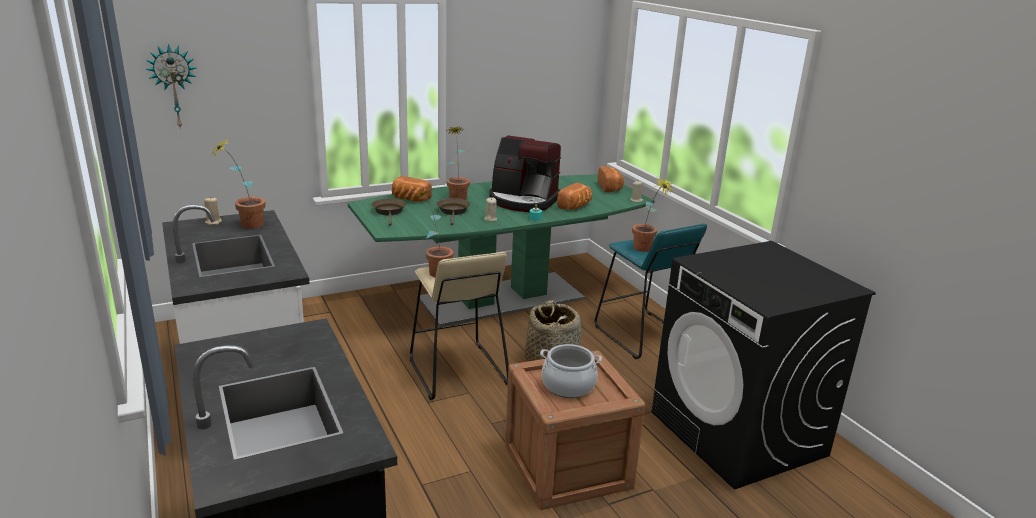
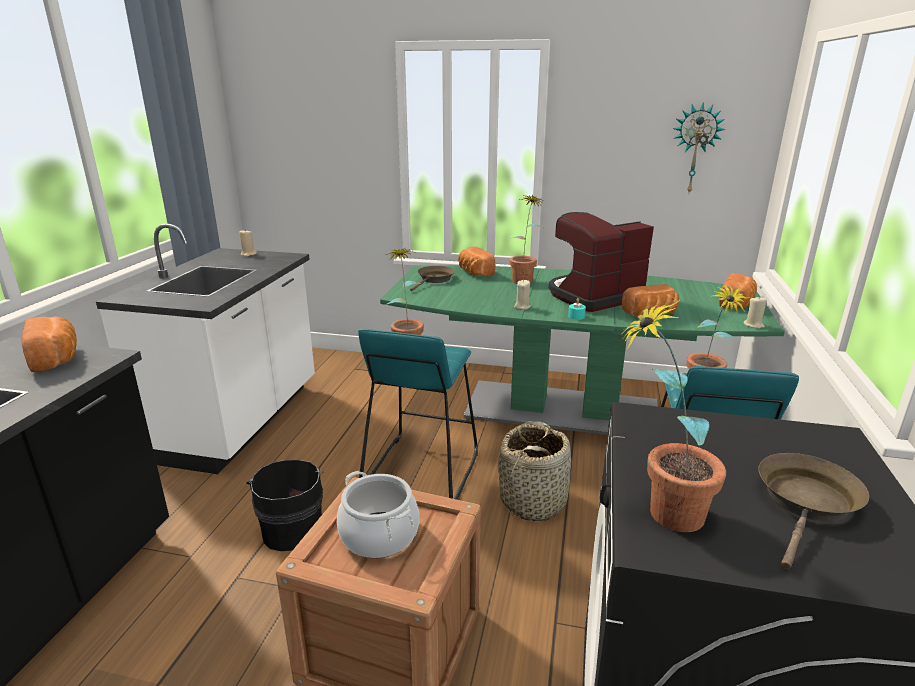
camera: 40 degrees right, 0 degrees up
wall clock [146,44,196,127] -> wall clock moved to [673,103,725,193]
potted plant [211,139,266,229] -> potted plant moved to [618,300,726,532]
beige stool [410,252,509,400] -> turquoise stool [358,329,478,500]
brown frying pan [436,198,470,225] -> brown frying pan moved to [758,453,869,569]
coffee machine [489,135,561,212] -> coffee machine turned 90 degrees clockwise [549,212,654,312]
none -> bread [21,316,77,372]
none -> black bucket [246,460,324,551]

